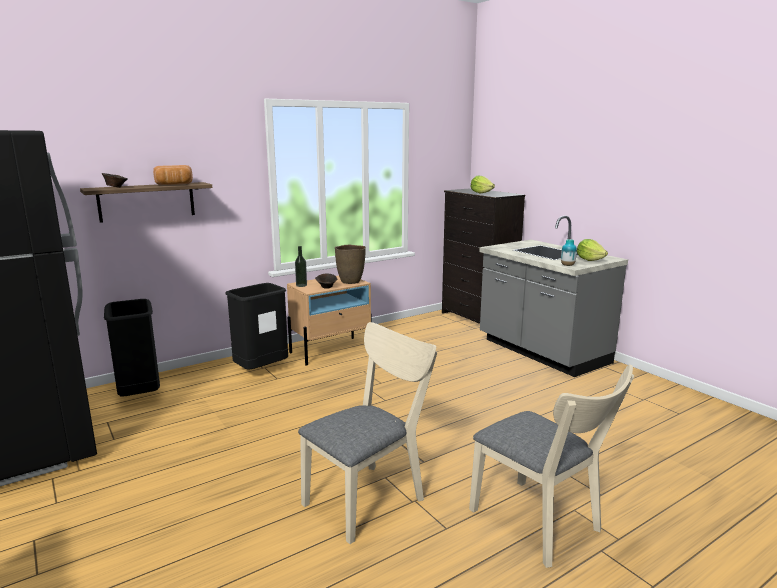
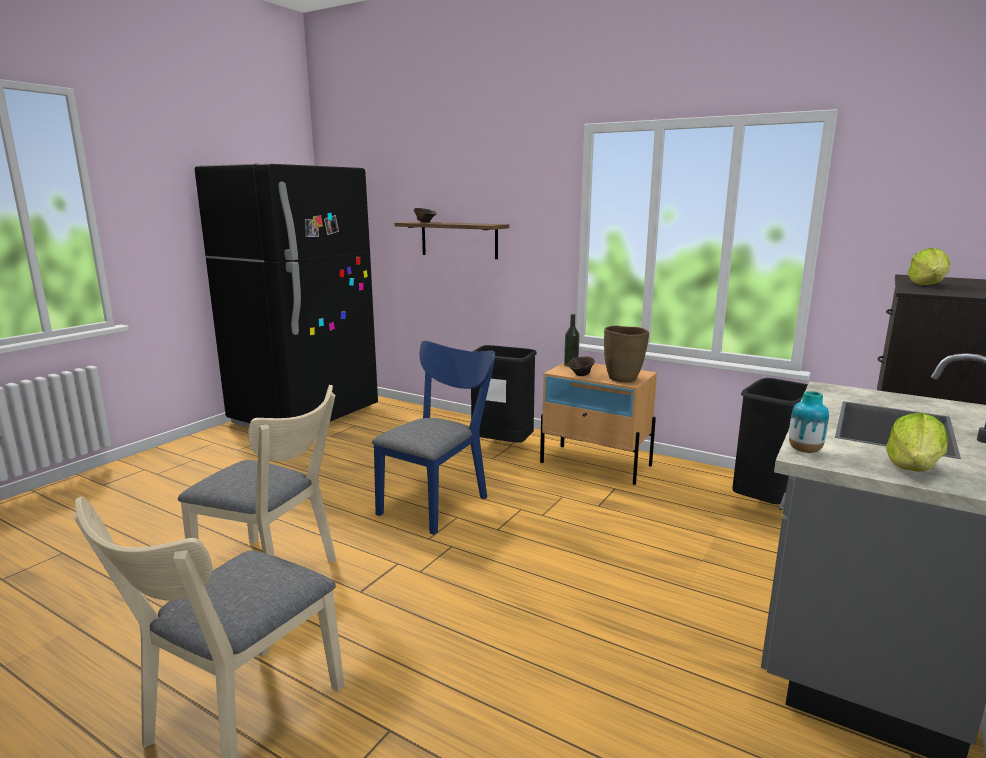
camera: 65 degrees right, 0 degrees up
black trash can [104,299,160,396] -> black trash can moved to [732,378,808,504]
bread [153,165,193,185] -> none
none -> blue chair [372,341,495,535]

